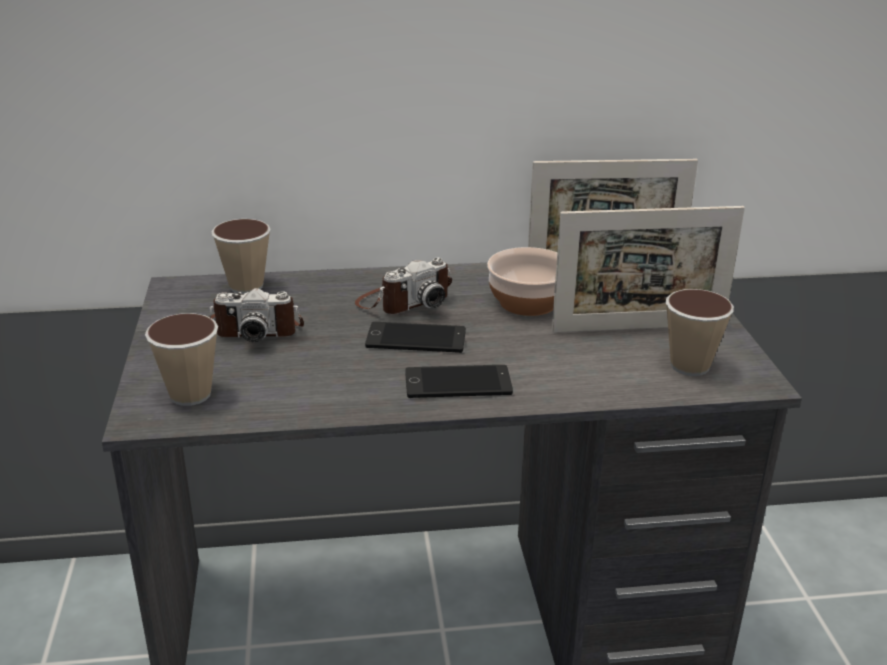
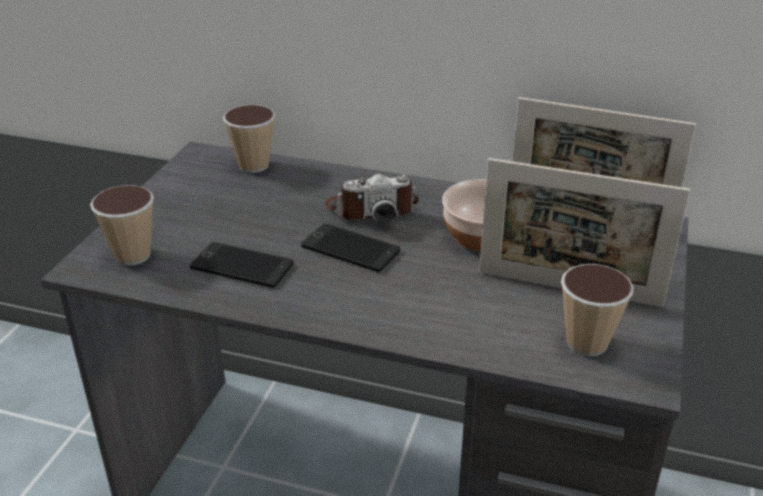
camera: 25 degrees right, 5 degrees up
camera [209,288,304,342] -> none
phone [405,365,513,398] -> phone moved to [190,242,293,288]

